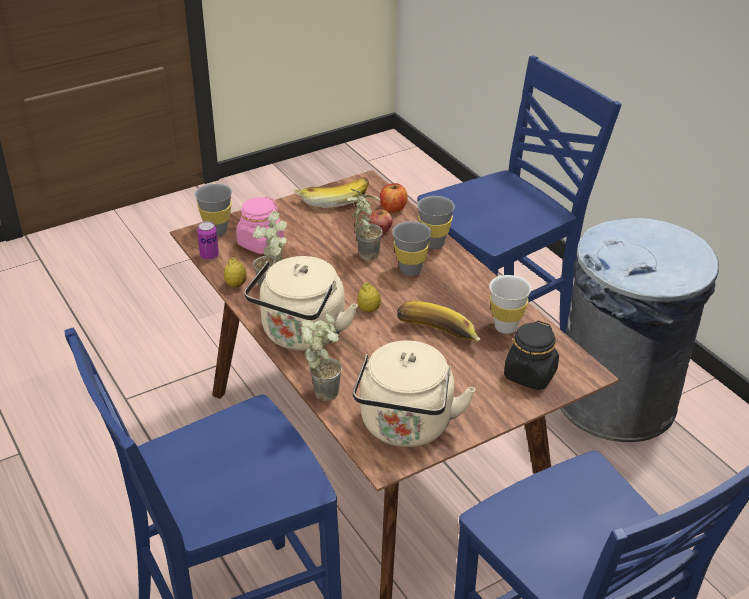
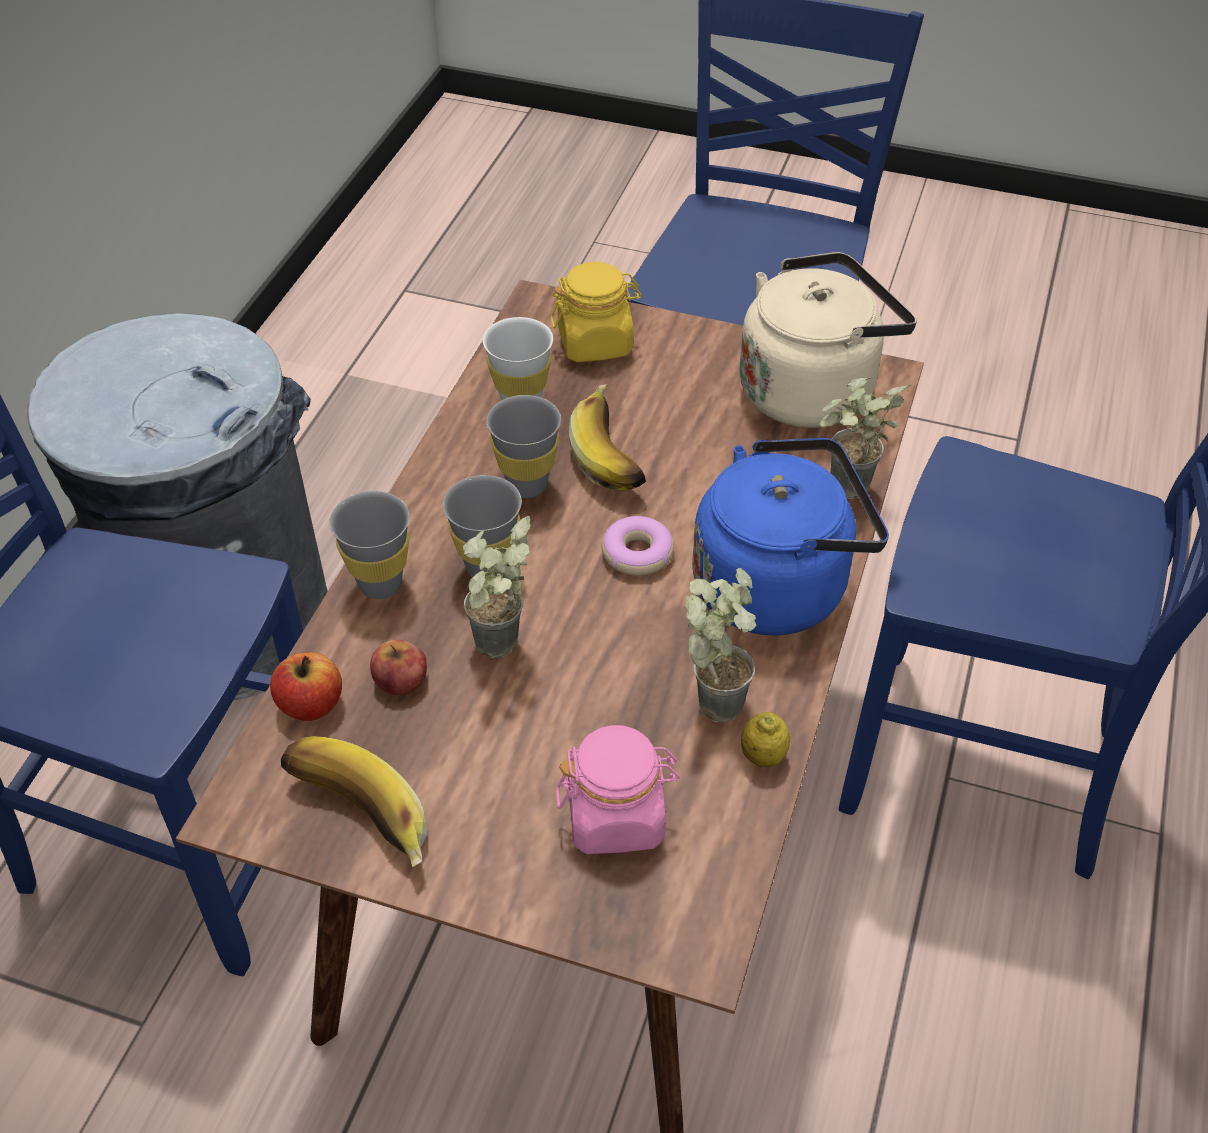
camera: 130 degrees left, 10 degrees up
grey cup [195,183,232,236] -> grey cup moved to [486,395,561,498]
can [197,221,219,260] -> none
beige kettle [244,256,358,351] -> blue kettle [692,438,889,635]
lemon [357,283,381,312] -> donut [601,516,674,576]
black jar [504,321,559,390] -> yellow jar [551,261,642,362]

